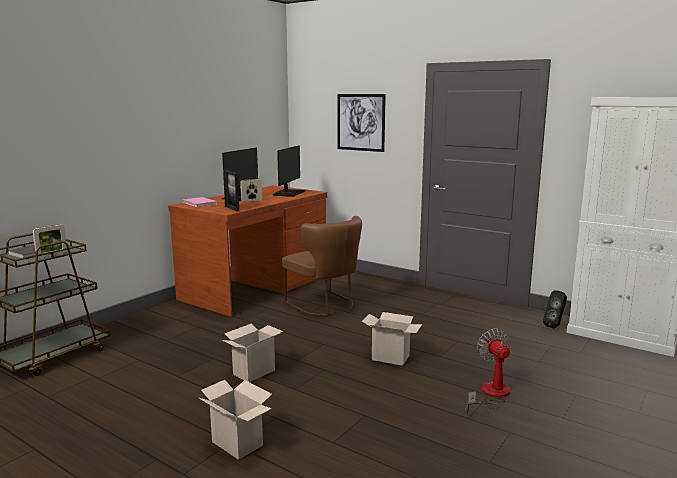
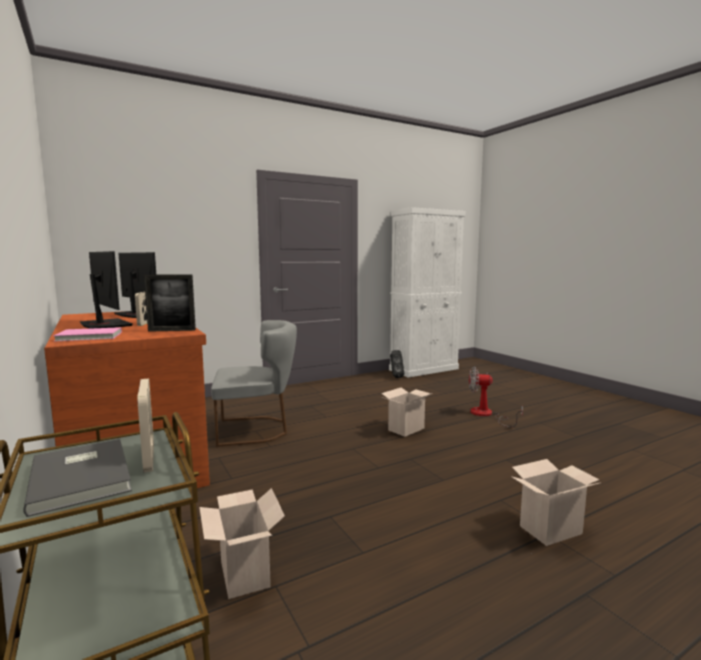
camera: 65 degrees left, 5 degrees down
cardboard box [222,324,283,382] -> cardboard box moved to [199,488,285,599]
brown chair [282,216,362,316] -> grey chair [211,320,297,447]
picture [338,94,386,152] -> none

